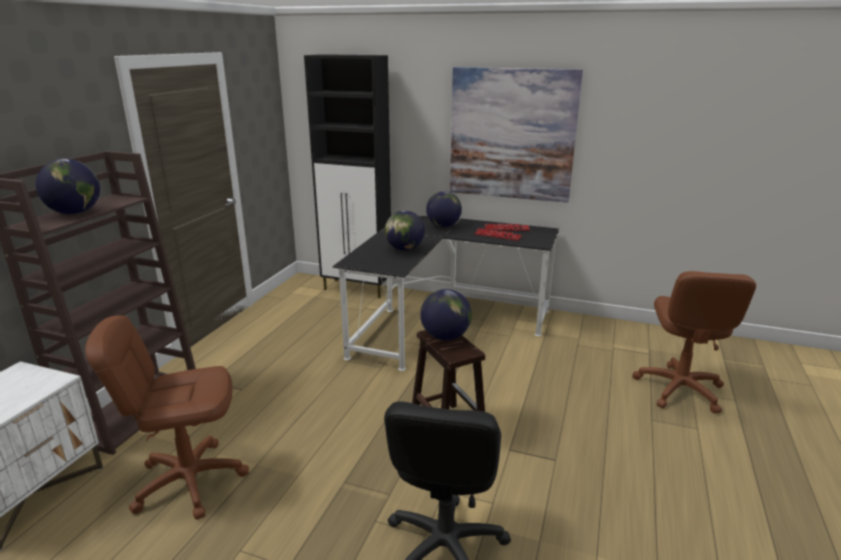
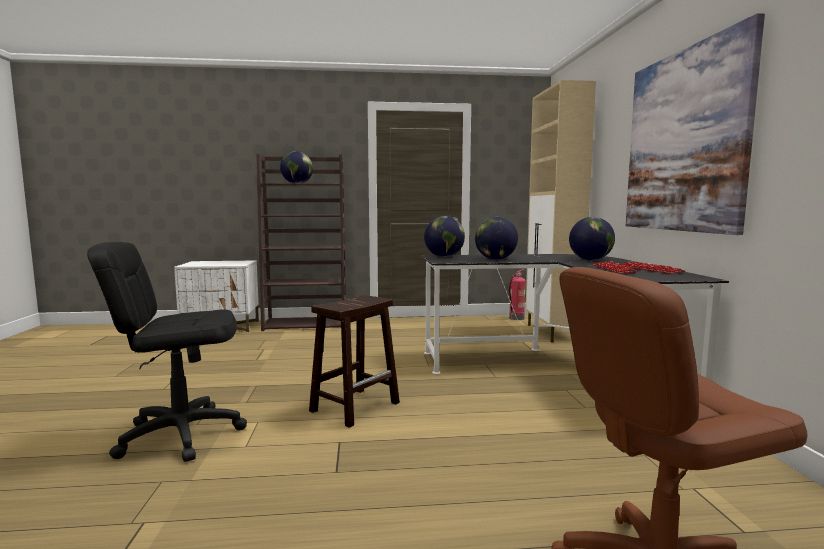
camera: 65 degrees right, 15 degrees down
brown office chair [85,316,249,520] -> none
black cabinet [304,54,391,298] -> beige cabinet [525,80,596,343]
globe [420,289,472,341] -> globe moved to [424,216,465,257]
none -> fire extinguisher [509,269,526,320]

